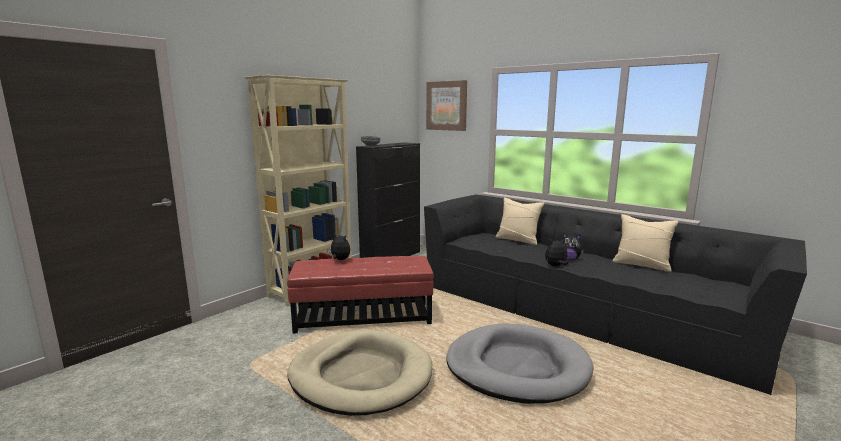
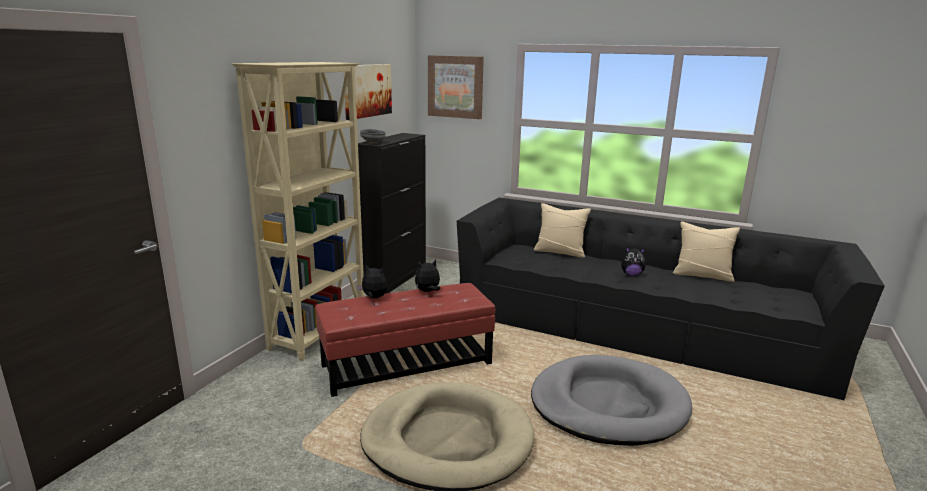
camera: 15 degrees left, 5 degrees up
plush toy [545,238,569,266] -> plush toy moved to [415,260,440,292]
none -> picture [344,64,392,120]

